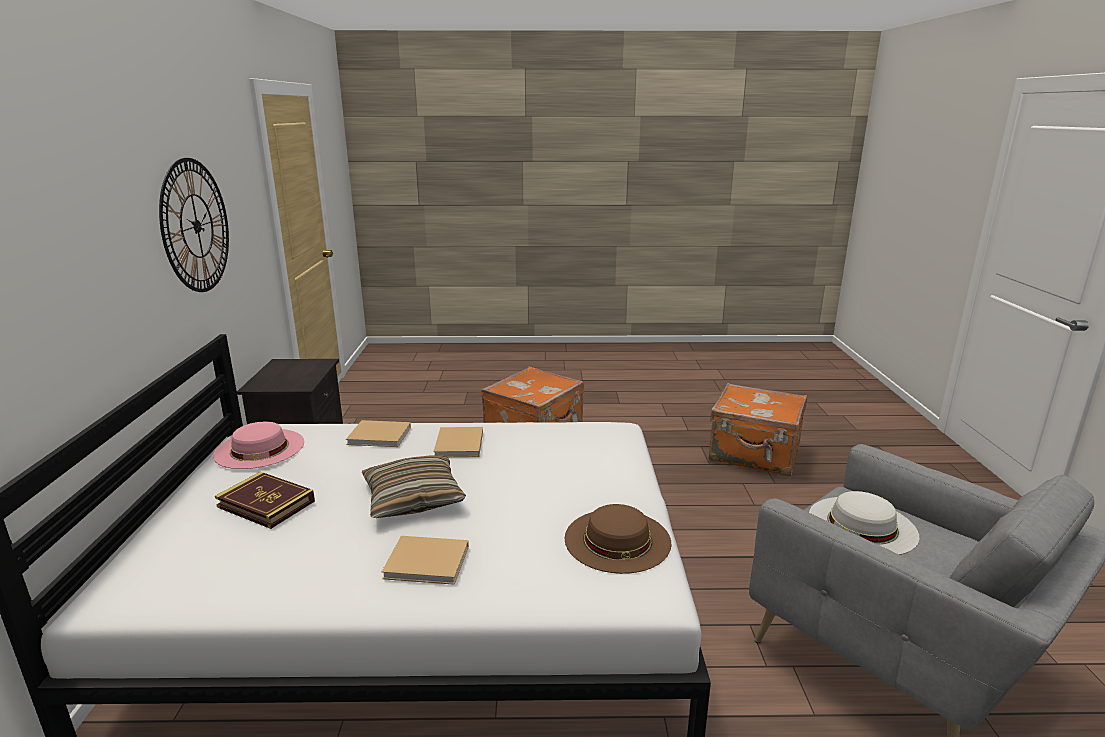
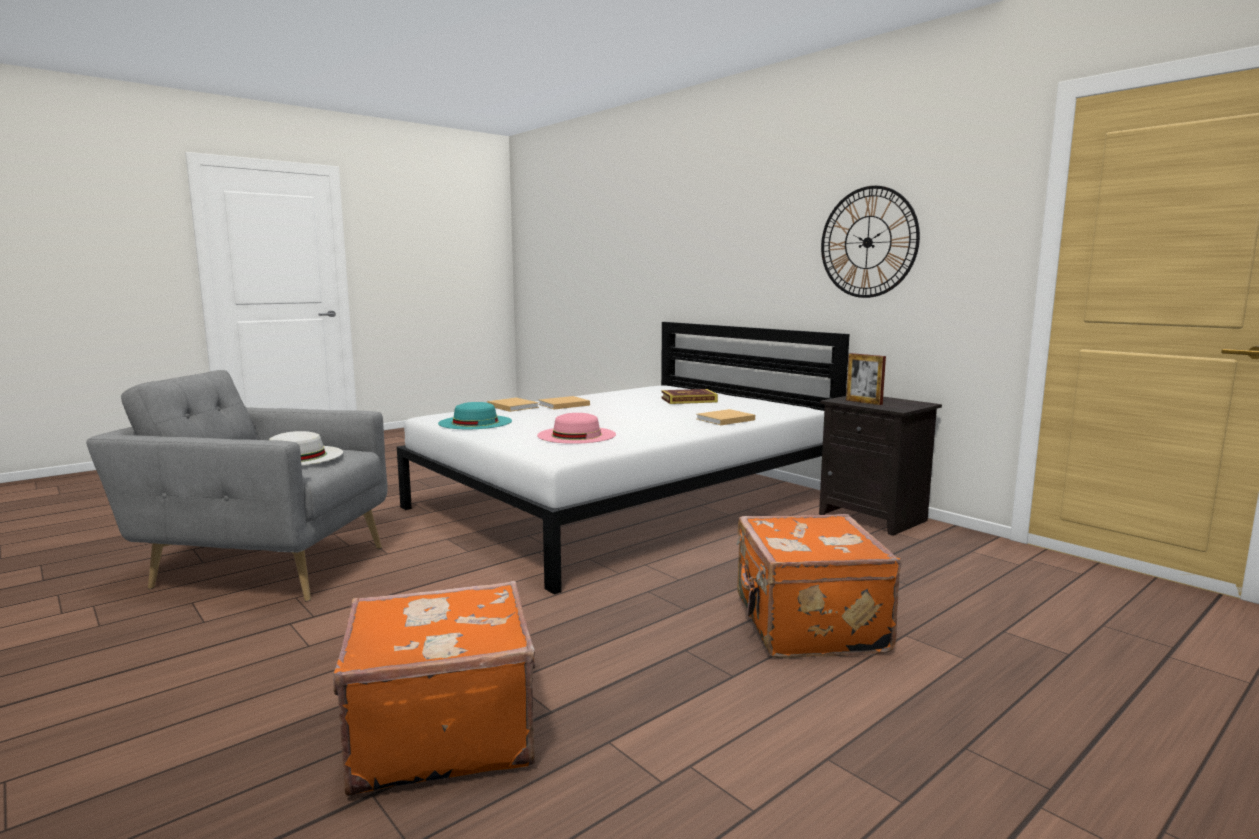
camera: 140 degrees right, 10 degrees down
pink hat [213,422,304,469] -> pink hat moved to [537,413,616,444]
pillow [362,455,466,518] -> none
beige book [433,427,483,457] -> beige book moved to [487,398,539,412]
brown hat [565,504,671,574] -> turquoise hat [438,402,512,429]
none -> picture frame [846,353,886,405]

